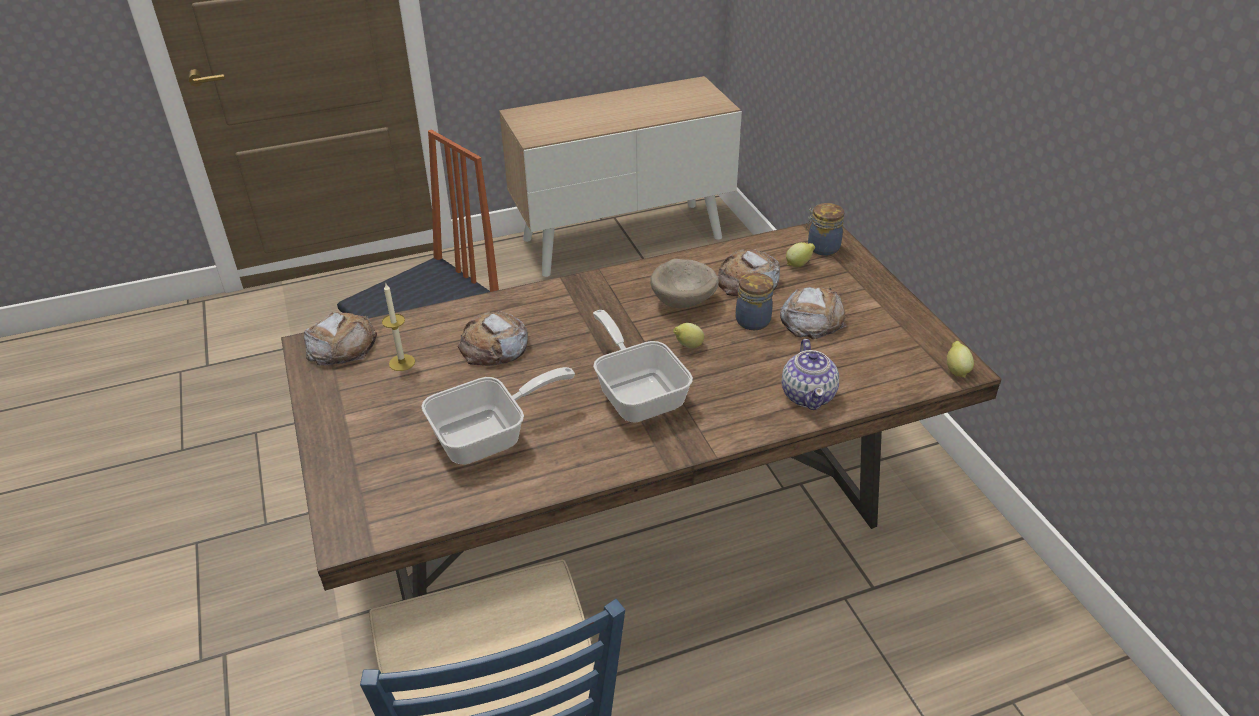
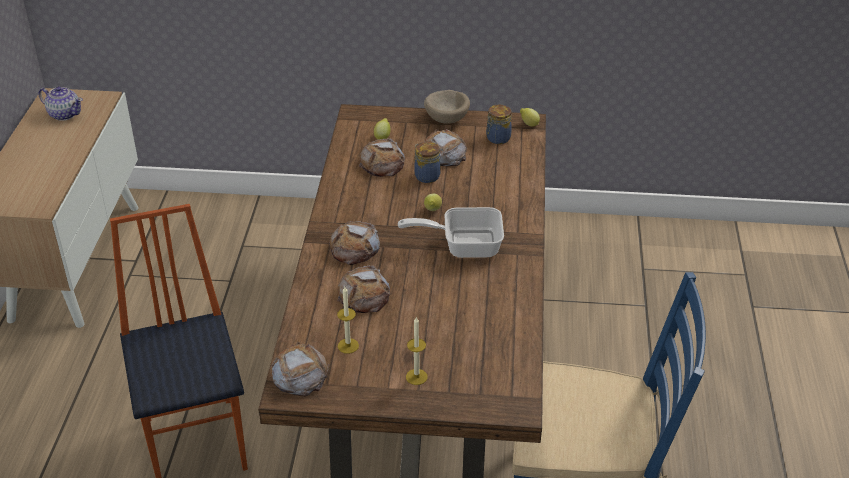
camera: 65 degrees left, 0 degrees up
frying pan [421,367,575,465] -> none
beige bowl [650,259,719,308] -> beige bowl moved to [424,90,470,123]
teapot [782,339,839,410] -> teapot moved to [38,86,83,121]
jar [806,203,844,256] -> jar moved to [486,105,512,144]
none -> bread [329,221,380,265]
none -> candle [406,317,428,385]

